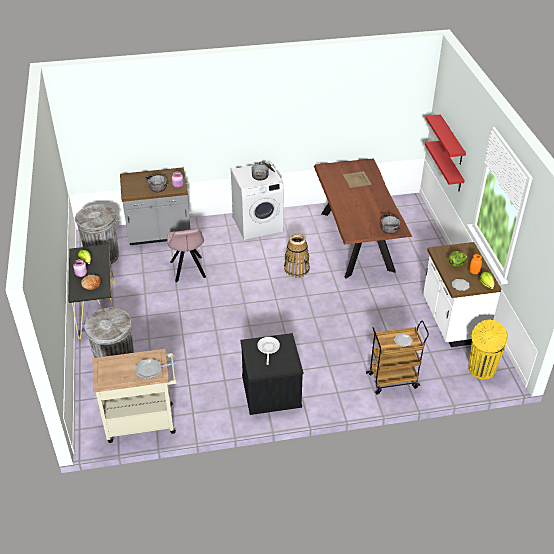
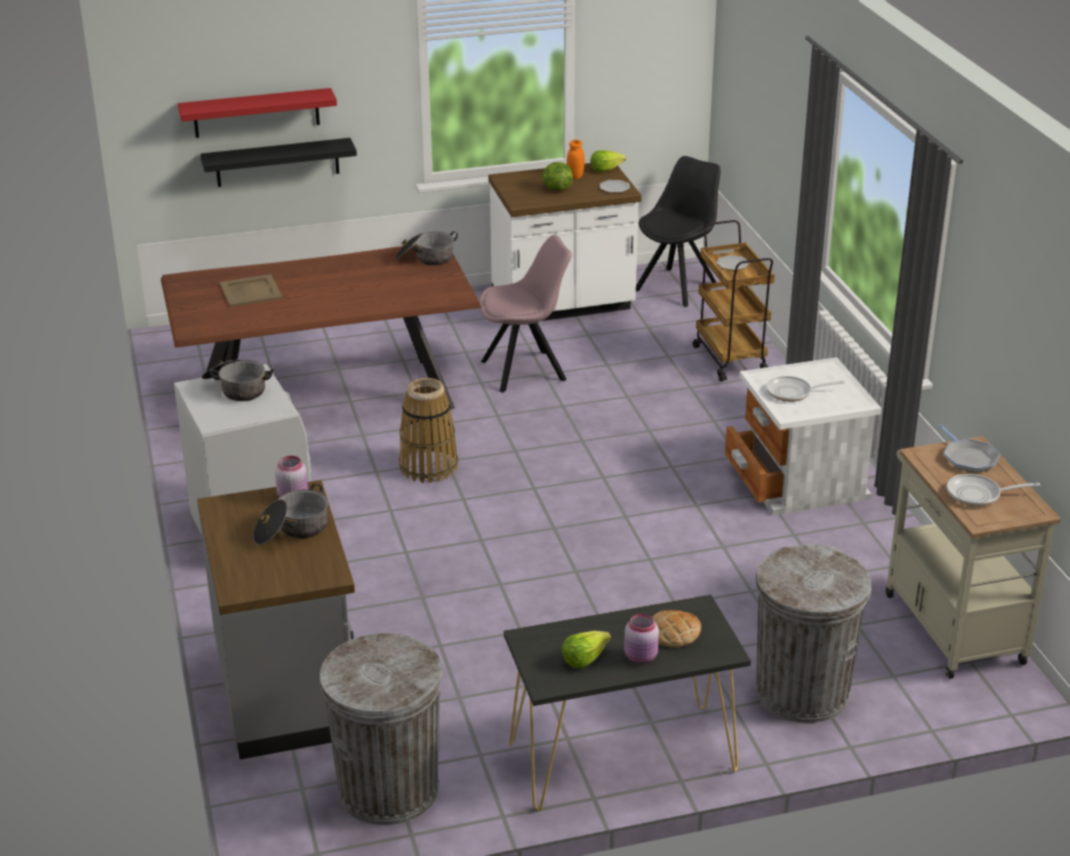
camera: 95 degrees left, 10 degrees down
pink chair [167,229,206,282] -> pink chair moved to [479,235,572,393]
black nightstand [240,333,303,415] -> white nightstand [725,357,882,515]
red shelf [425,141,465,191] -> black shelf [200,138,357,187]
yellow trash can [468,320,508,379] -> black chair [636,156,721,307]
none -> frying pan [947,474,1040,506]

